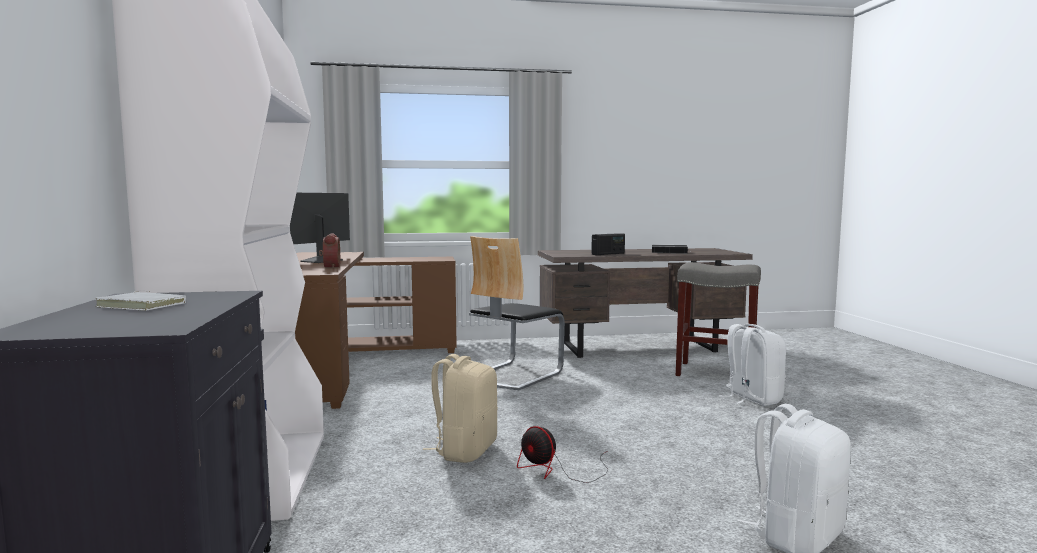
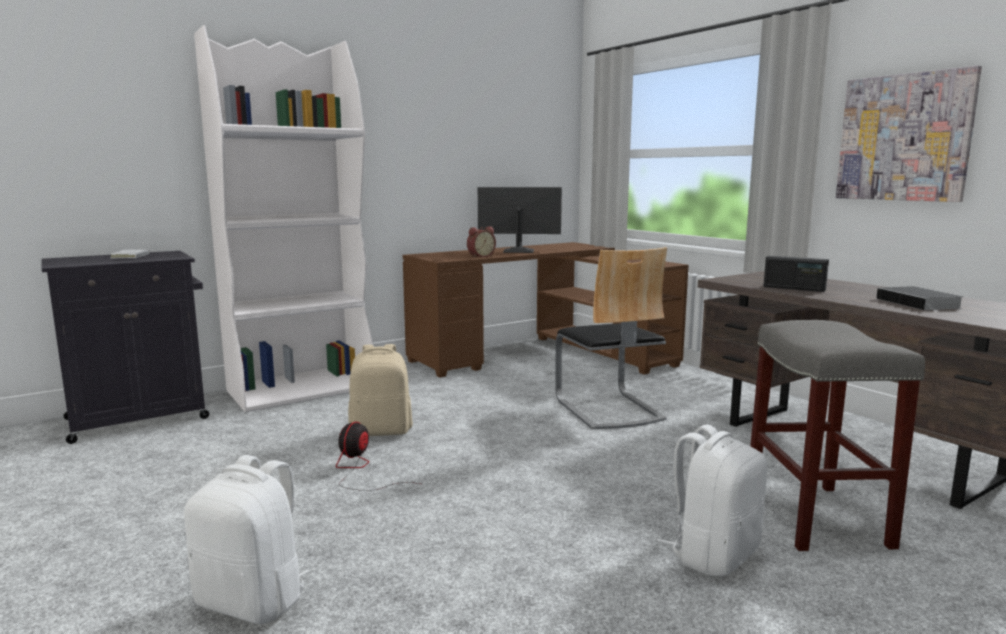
camera: 65 degrees right, 5 degrees up
chair [469,236,565,390] -> chair turned 120 degrees counterclockwise [555,247,667,429]
none -> picture [836,66,982,202]

